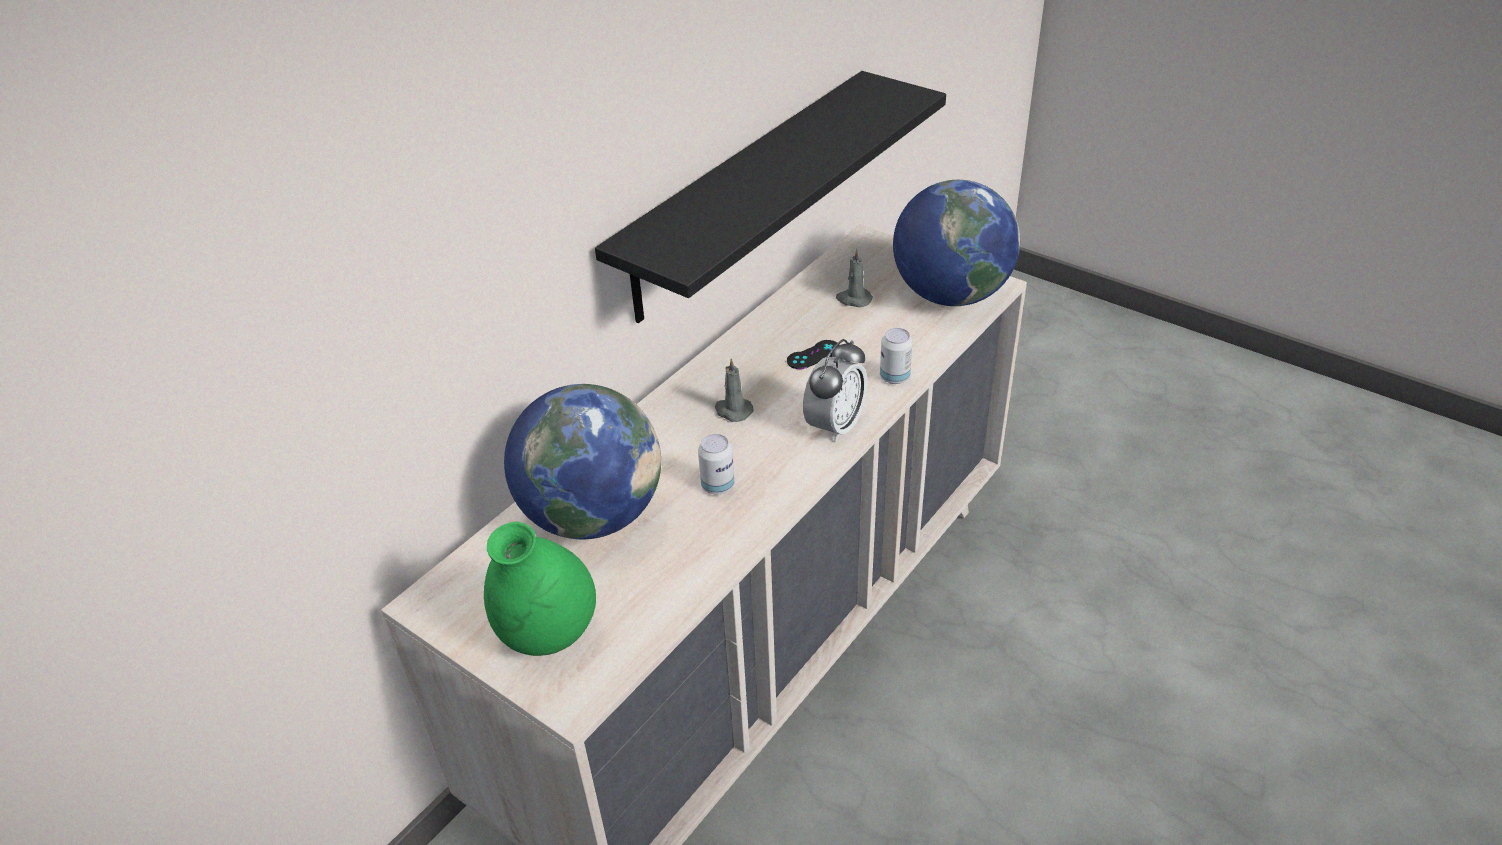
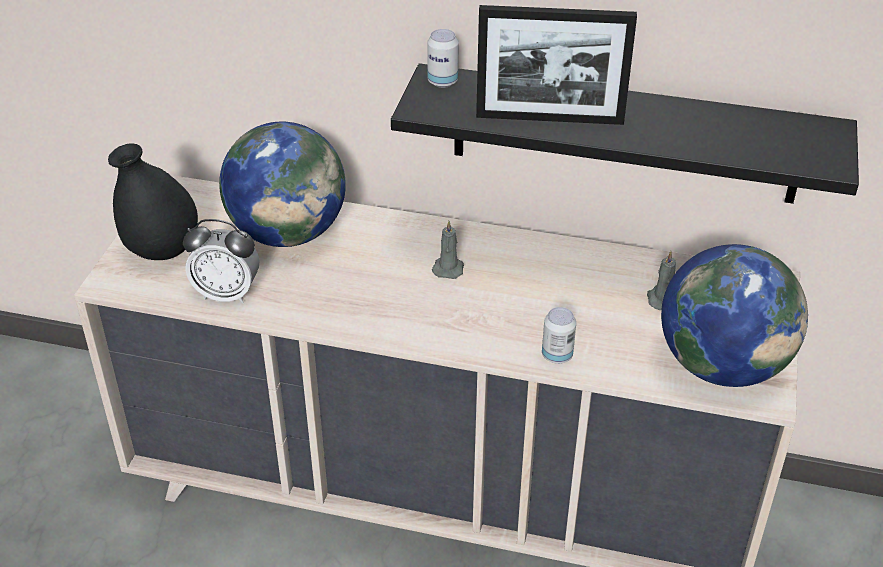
camera: 65 degrees right, 0 degrees up
green vase [484,522,596,656] -> black vase [108,143,198,260]
can [698,434,734,494] -> can moved to [427,29,459,88]
black game controller [787,340,839,369] -> none
alarm clock [803,339,868,442] -> alarm clock moved to [183,219,260,304]
none -> picture frame [476,5,637,125]

